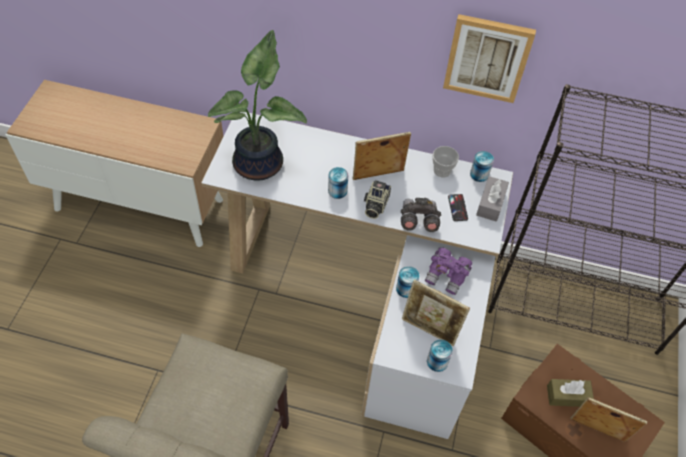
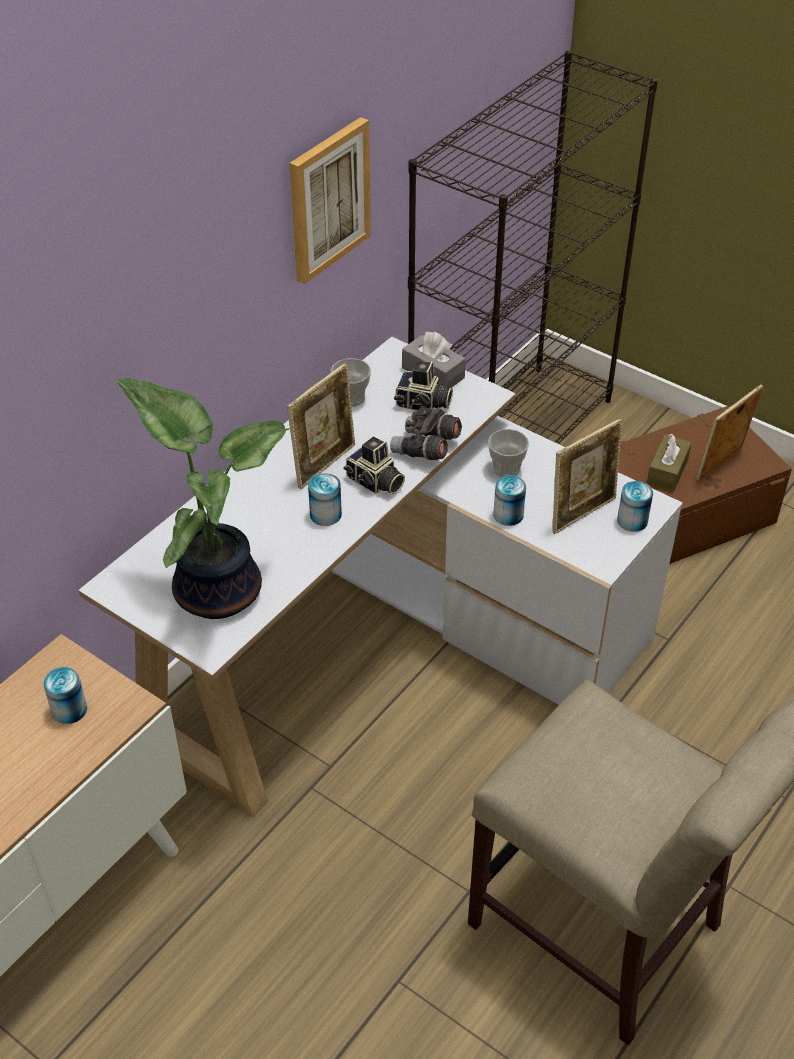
camera: 65 degrees left, 10 degrees down
picture frame [353,132,411,180] -> picture frame turned 150 degrees counterclockwise [287,363,355,489]
purple binoculars [425,248,472,295] -> cup [488,429,529,477]
phone [448,194,468,221] -> camera [394,361,453,410]
can [470,151,494,182] -> can moved to [43,667,87,724]

